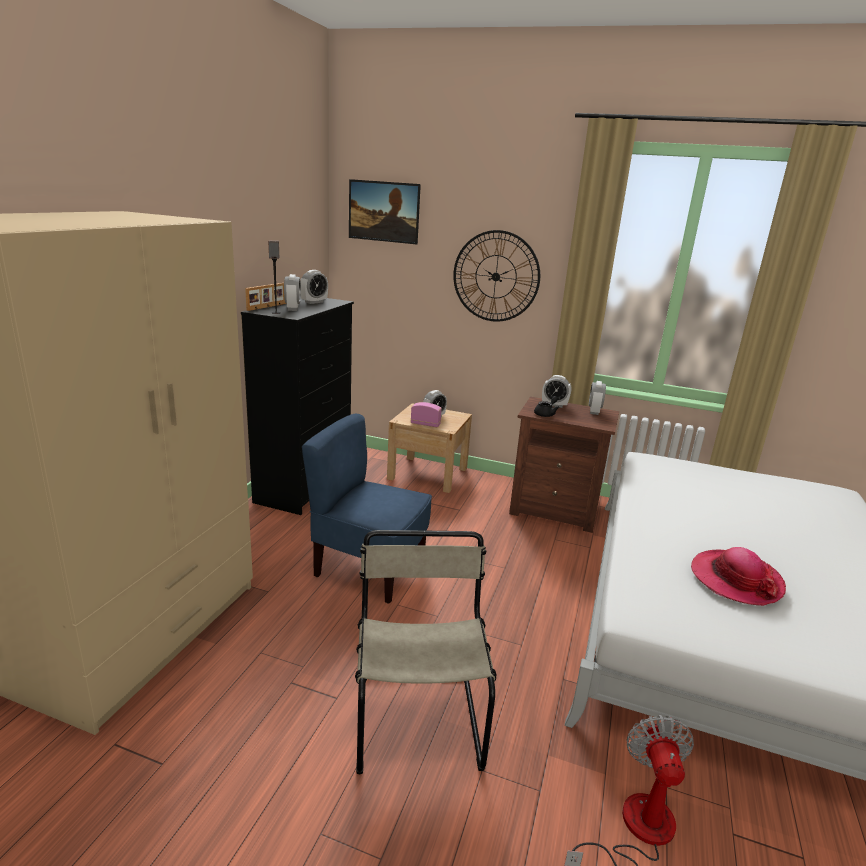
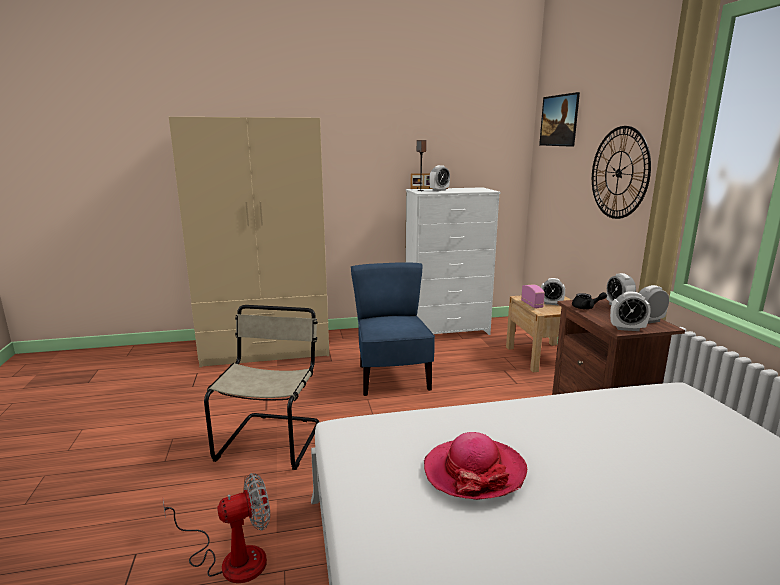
camera: 60 degrees right, 5 degrees down
black dresser [241,298,354,515] -> white dresser [405,187,501,335]
alarm clock [300,270,328,304] -> alarm clock moved to [610,292,650,331]
beige chair [355,530,497,774] -> beige chair turned 45 degrees counterclockwise [204,305,319,470]

